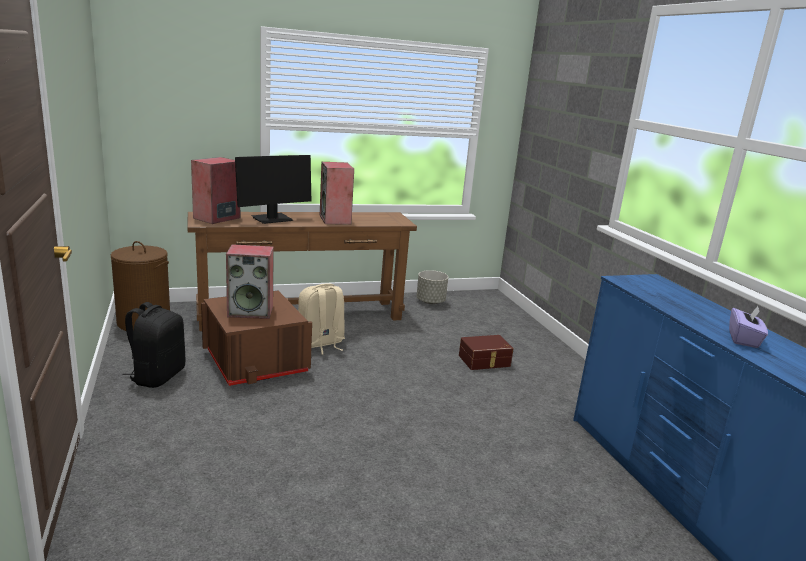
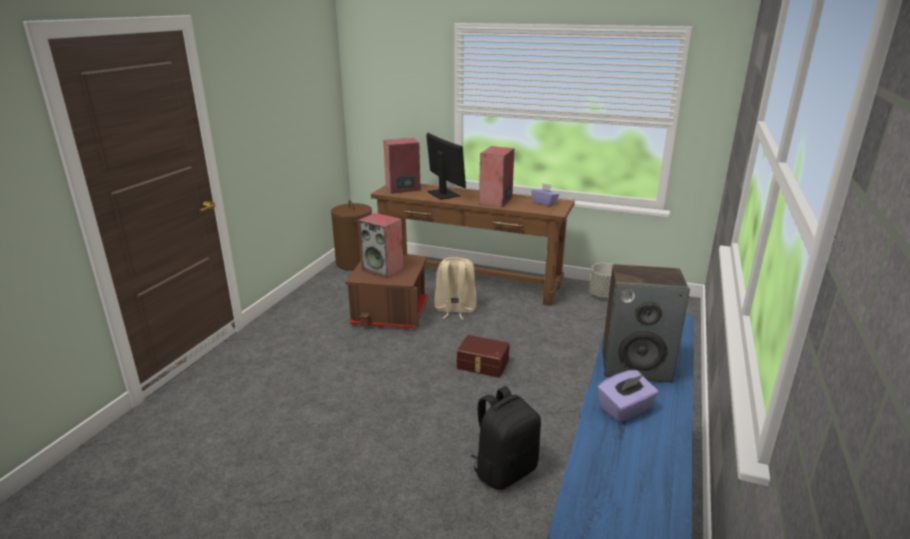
camera: 40 degrees right, 5 degrees up
black backpack [122,302,185,388] -> black backpack moved to [471,386,541,490]
monitor [235,155,311,224] -> monitor turned 120 degrees counterclockwise [426,133,466,200]
brown storage box [459,335,514,370] -> brown storage box moved to [457,335,510,378]
none -> purple tissue box [531,183,559,206]
none -> speaker [602,264,690,383]

